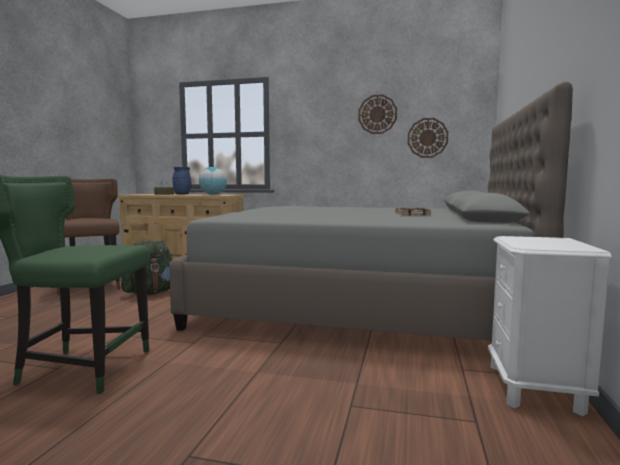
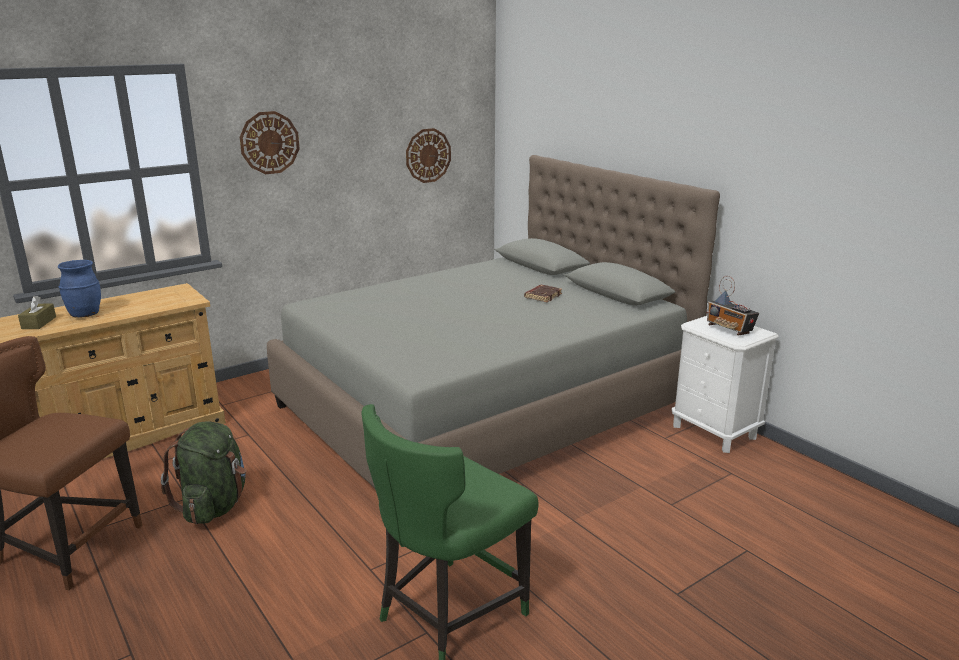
camera: 50 degrees left, 15 degrees up
globe [199,167,227,195] -> none
wall clock [358,94,397,134] -> wall clock moved to [240,111,300,174]
none -> radio [707,276,759,335]

